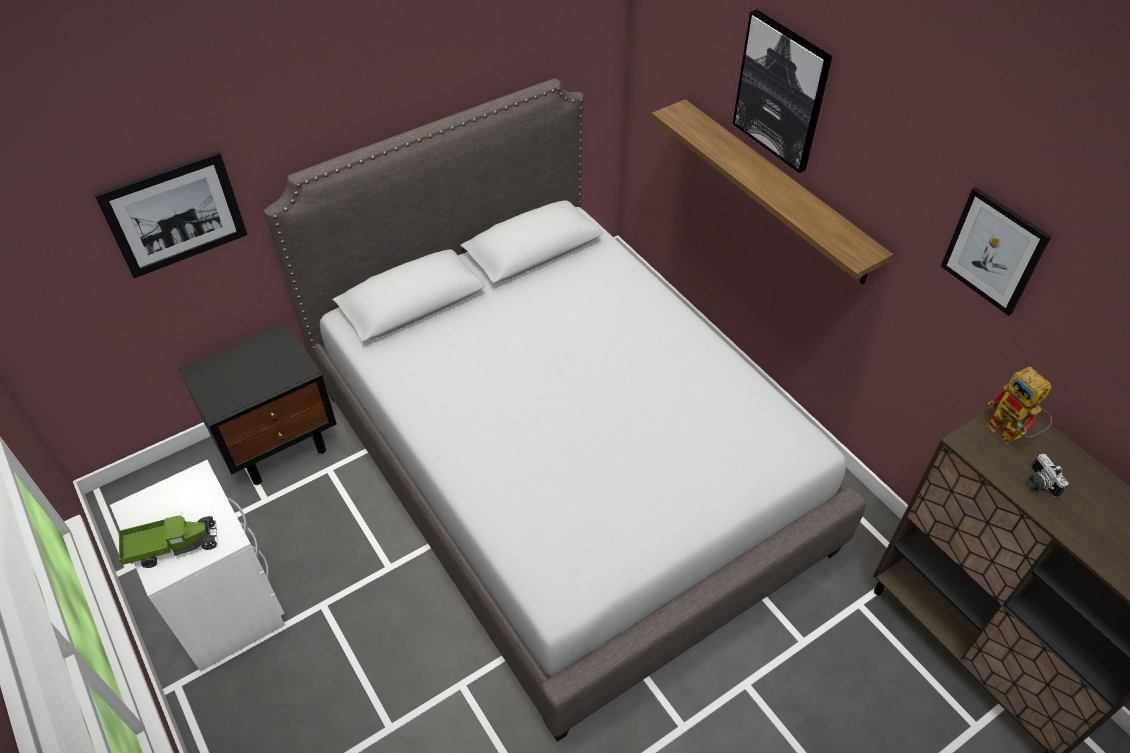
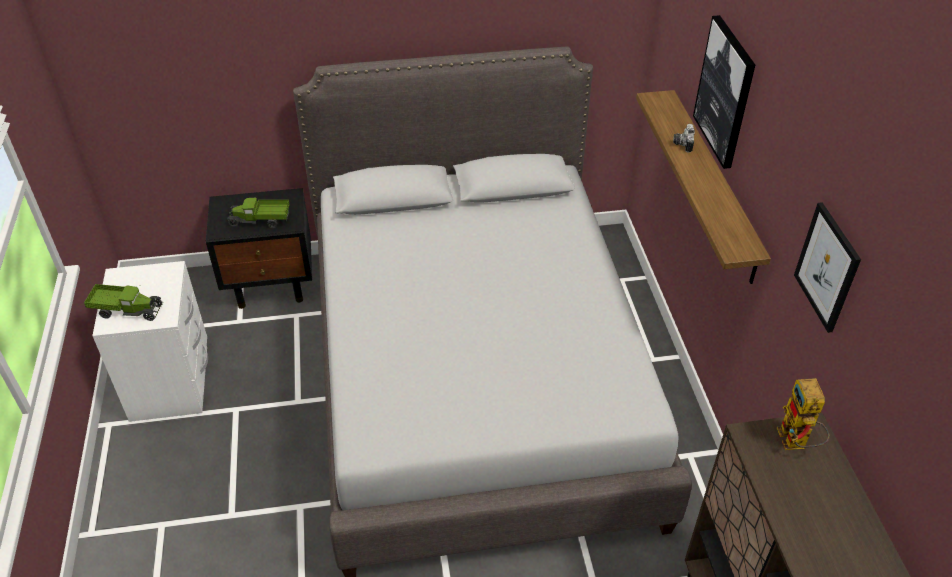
camera: 25 degrees right, 5 degrees down
picture [94,151,248,278] -> none
camera [1028,453,1068,497] -> camera moved to [673,124,695,153]
none -> toy truck [227,198,290,228]

